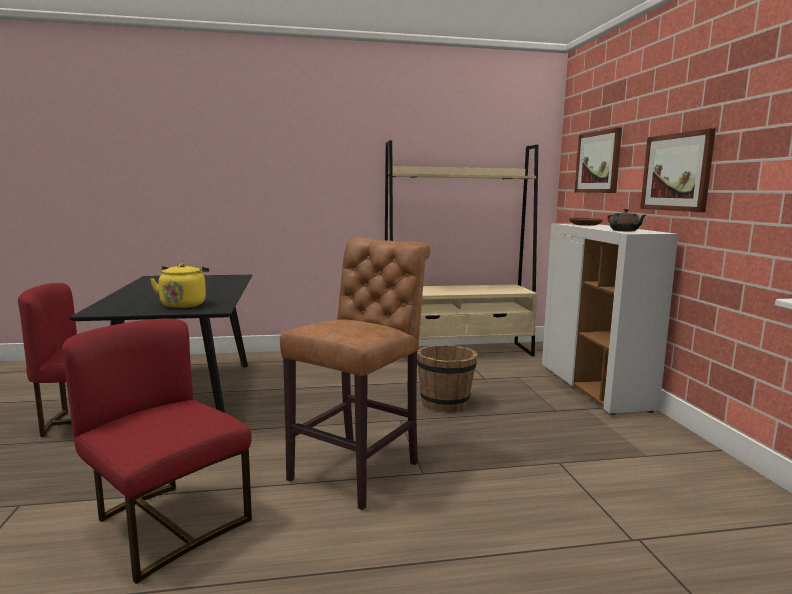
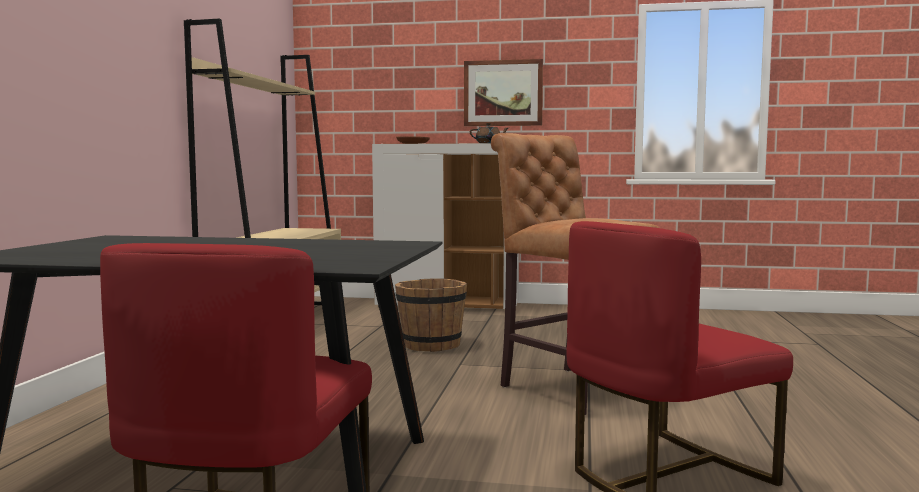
camera: 70 degrees left, 5 degrees down
yellow kettle [150,263,209,308] -> none
picture [574,127,622,193] -> none

